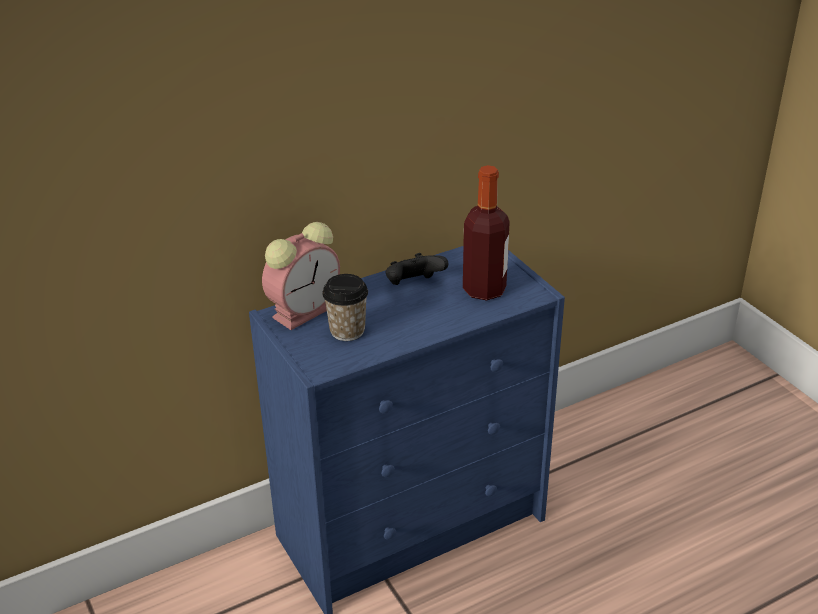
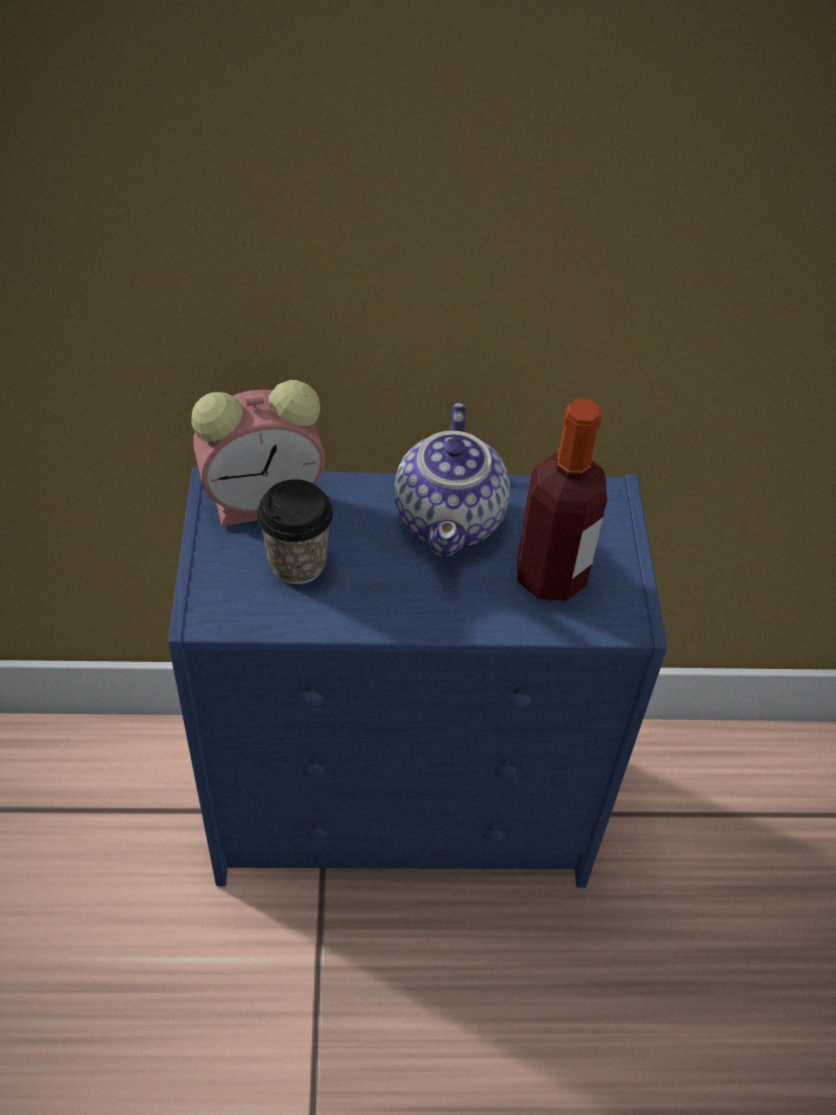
camera: 25 degrees right, 15 degrees up
black game controller [386,253,448,285] -> teapot [394,403,510,557]

